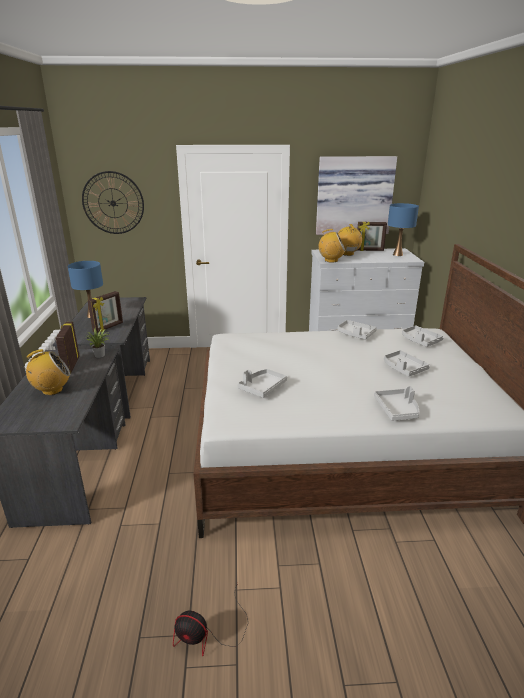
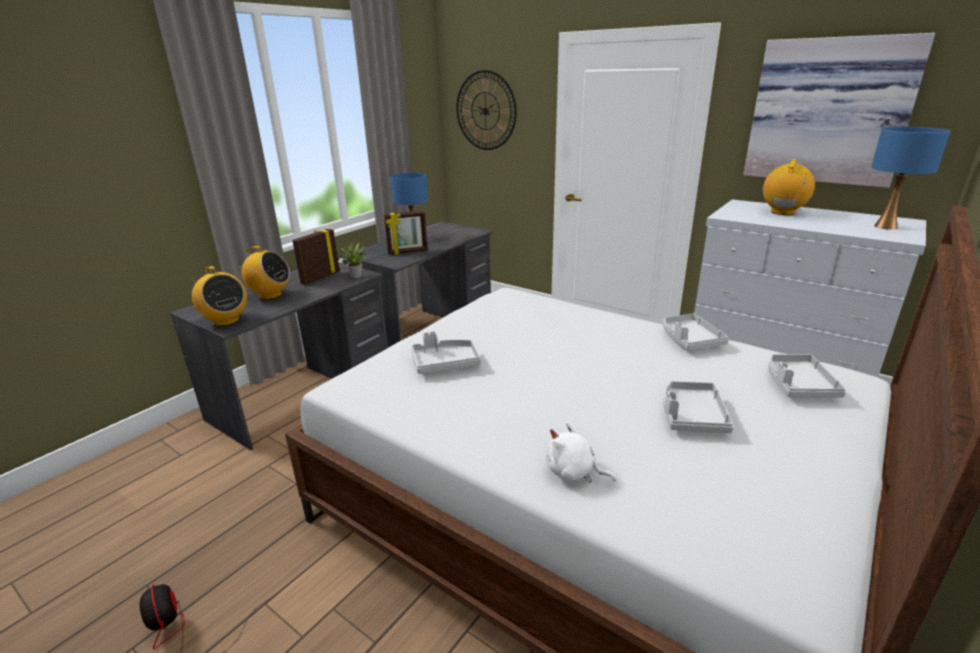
camera: 40 degrees right, 0 degrees up
radio [318,229,345,263] -> radio moved to [191,266,247,326]
picture frame [357,222,387,251] -> none
grey tray [374,386,419,420] -> white plush toy [546,422,615,483]

